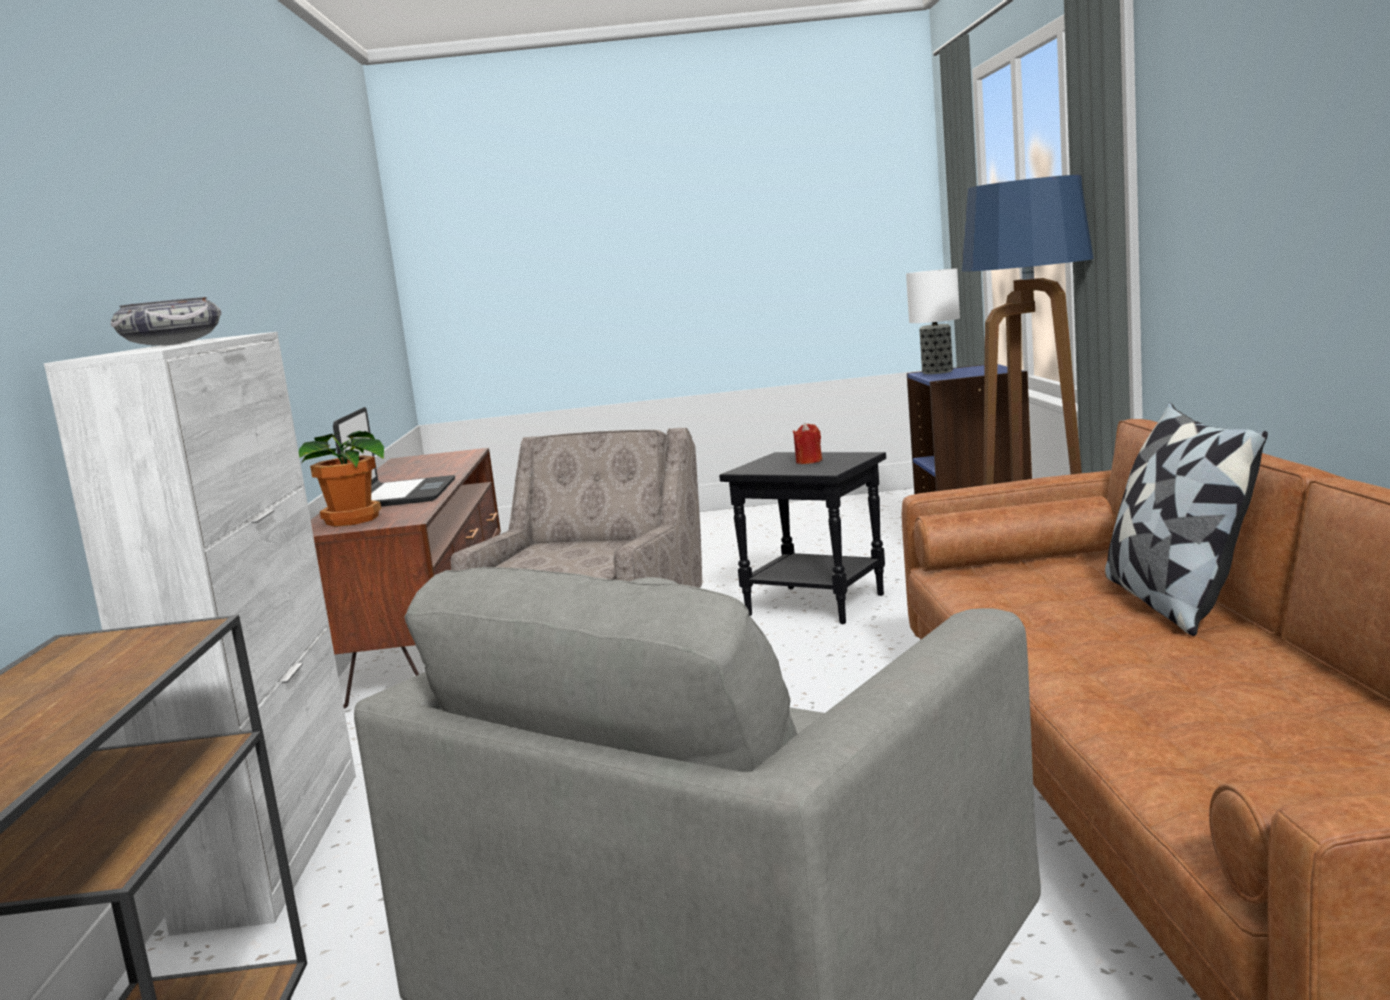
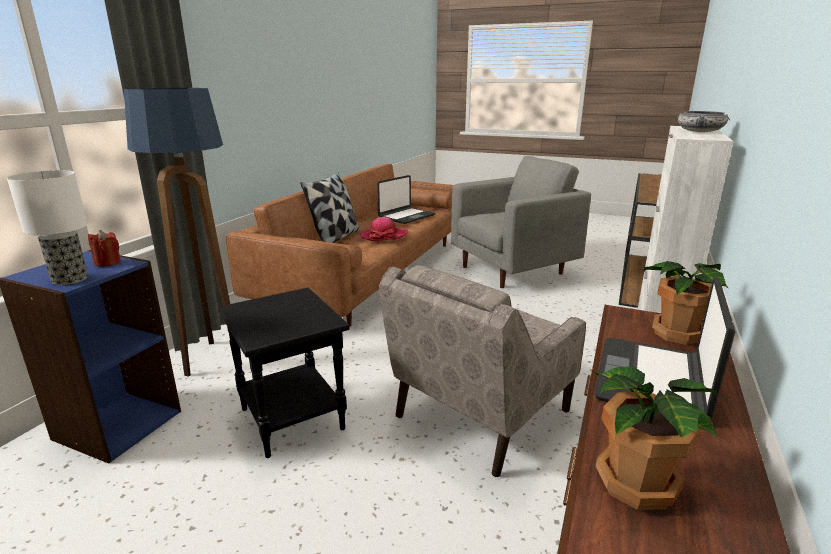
camera: 155 degrees left, 10 degrees up
red candle [793,423,822,464] -> red candle moved to [88,230,121,267]
none -> hat [360,217,408,242]
none -> laptop [377,175,435,224]
none -> potted plant [594,366,718,510]

